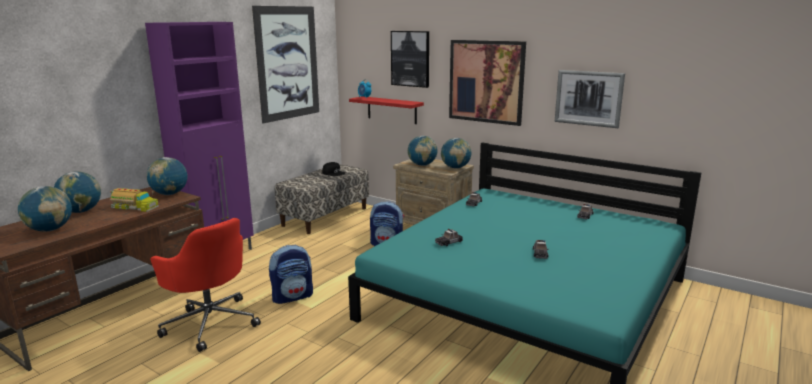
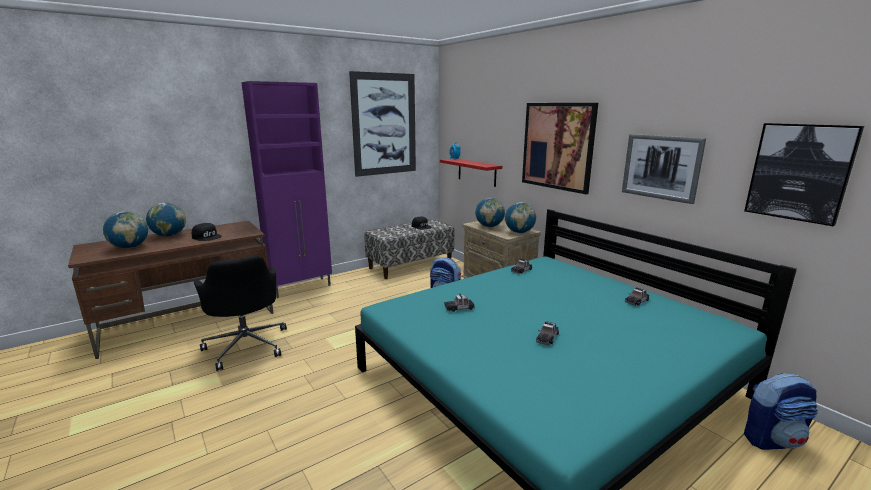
camera: 20 degrees right, 0 degrees up
toy truck [110,188,159,212] -> black cap [192,223,222,241]
globe [146,157,188,195] -> none
red office chair [150,218,261,352] -> black office chair [194,255,287,371]
backpack [269,245,313,304] -> backpack moved to [744,373,818,450]
picture [391,31,429,88] -> picture moved to [744,123,864,226]

